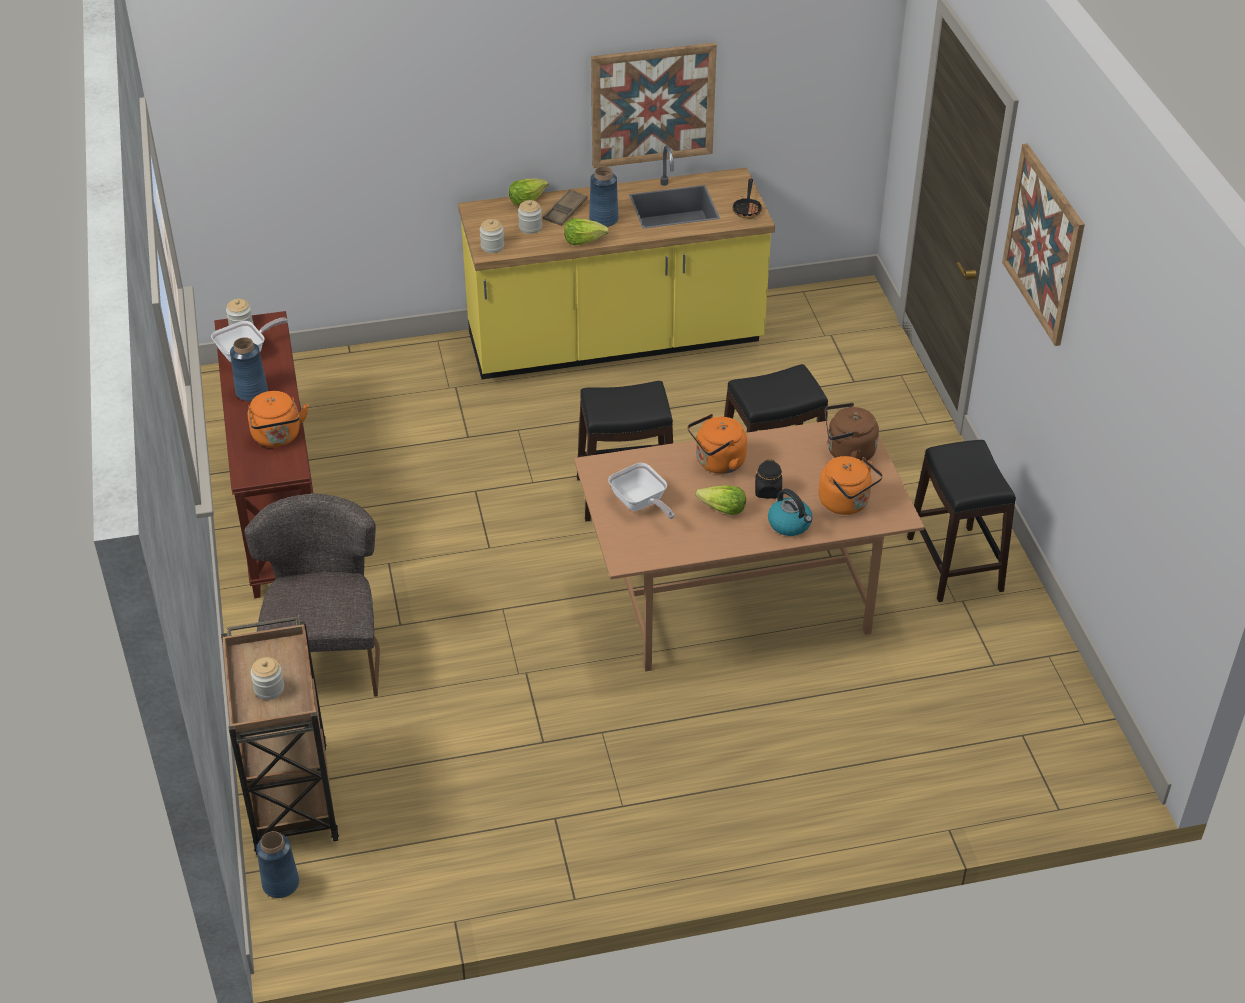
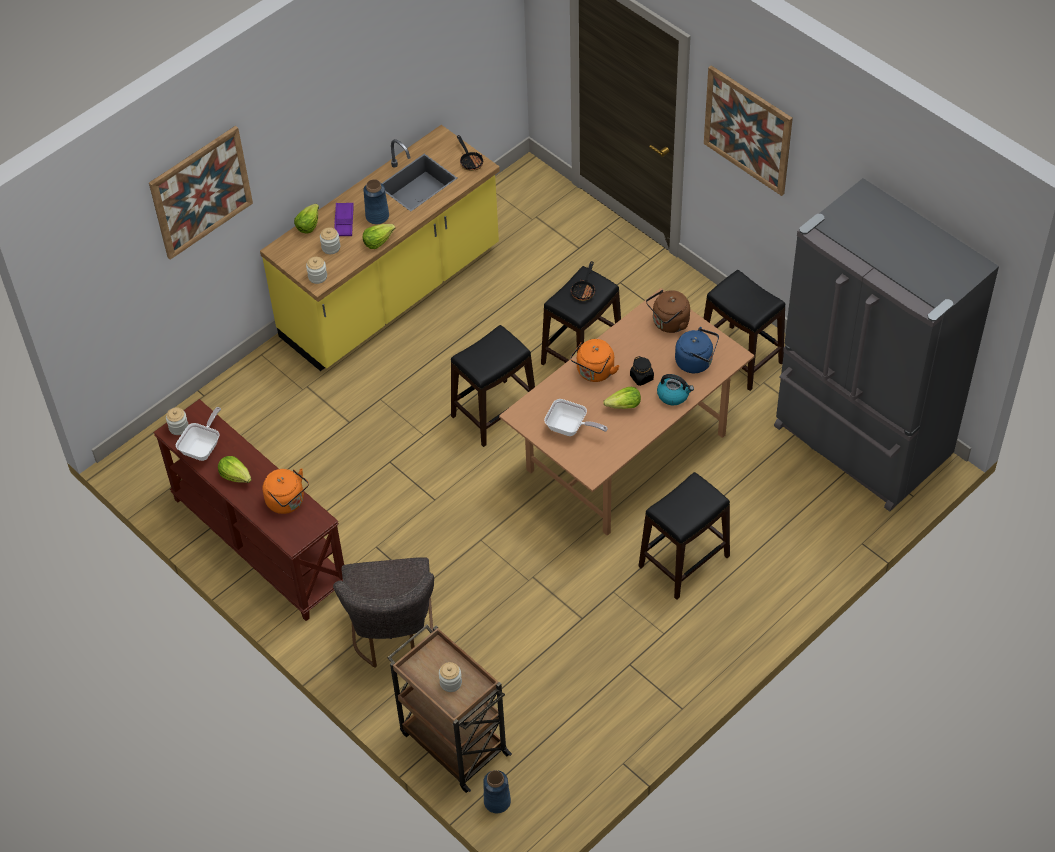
camera: 30 degrees left, 10 degrees up
blue vase [230,337,268,401] -> lettuce [218,456,252,483]
grey chair [244,493,380,697] -> grey chair turned 150 degrees counterclockwise [333,557,434,668]
brown tray [543,189,588,226] -> purple tray [335,203,354,236]
picture [591,43,717,168] -> picture moved to [149,126,253,260]
orange kettle [819,456,883,515] -> blue kettle [675,327,719,373]
none -> frying pan [571,261,595,301]
none -> black stool [638,472,730,600]
none -> grey fridge [774,178,999,512]

